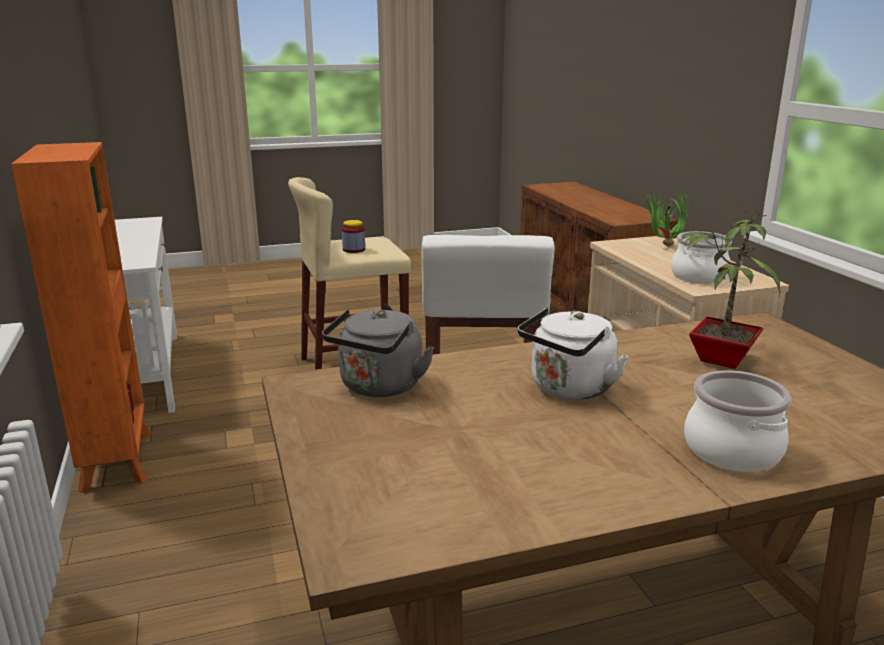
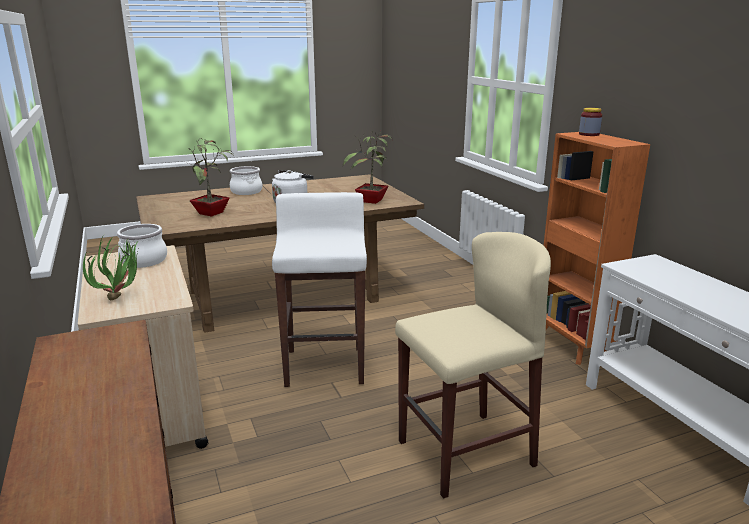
camera: 175 degrees right, 0 degrees up
grey kettle [322,309,434,397] -> potted plant [343,131,393,204]
jar [342,220,365,253] -> jar moved to [579,108,602,136]

